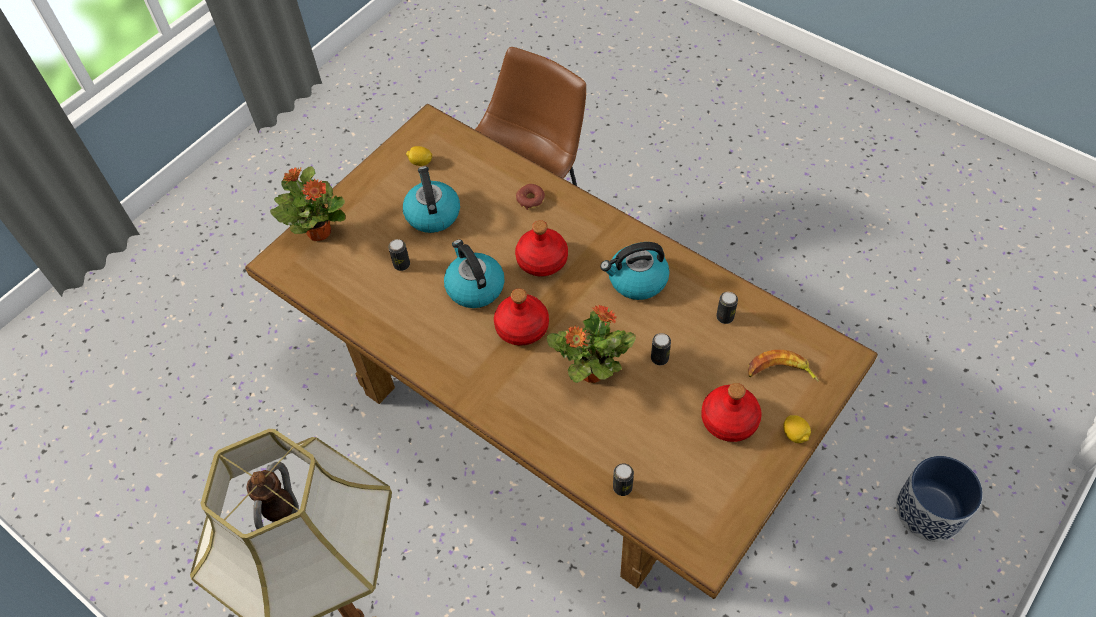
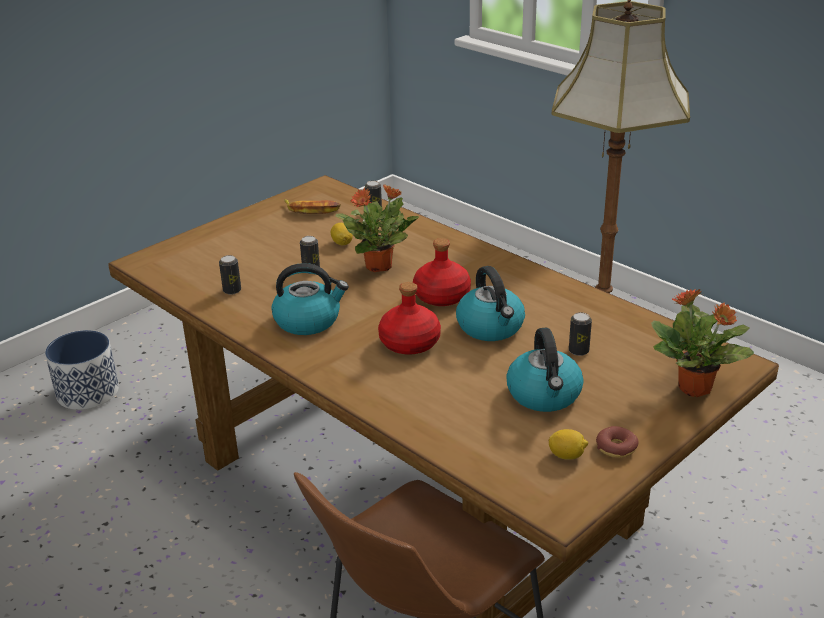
camera: 175 degrees left, 25 degrees down
donut [516,184,545,210] -> donut moved to [596,426,638,458]
red bottle [701,383,762,442] -> none
banana [748,350,819,382] -> banana moved to [284,199,341,214]
lemon [783,415,811,443] -> lemon moved to [331,223,353,245]

